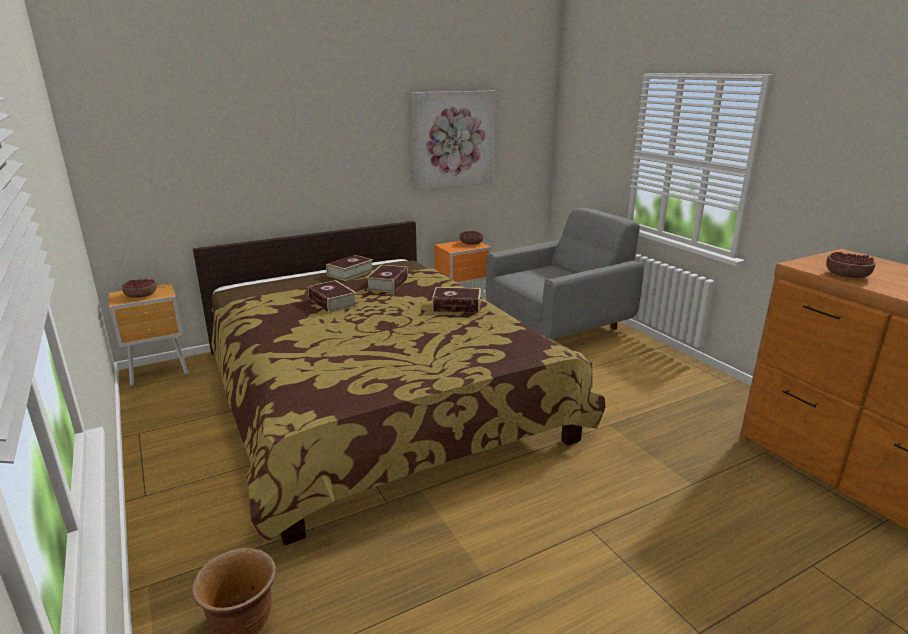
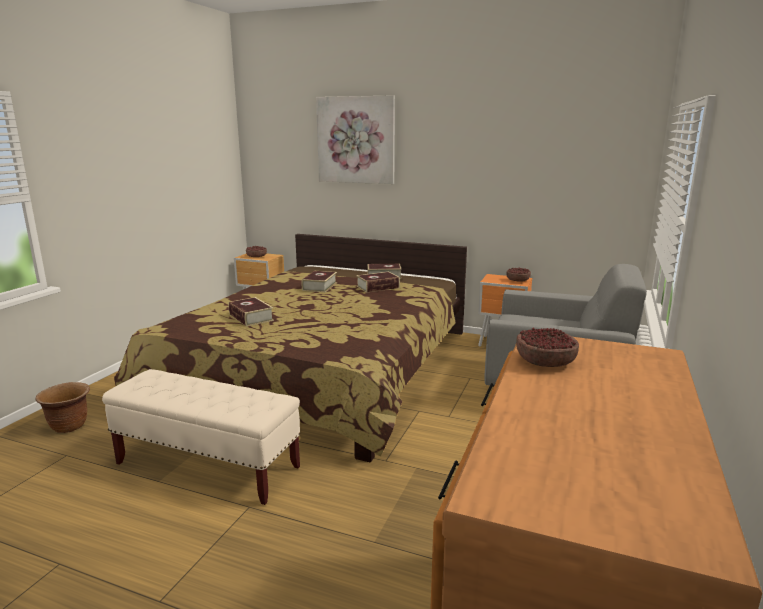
camera: 50 degrees right, 5 degrees down
picture [411,91,496,190] -> picture moved to [316,95,395,184]
book [432,287,481,313] -> book moved to [229,297,274,326]
none -> beige bench [102,369,300,505]

